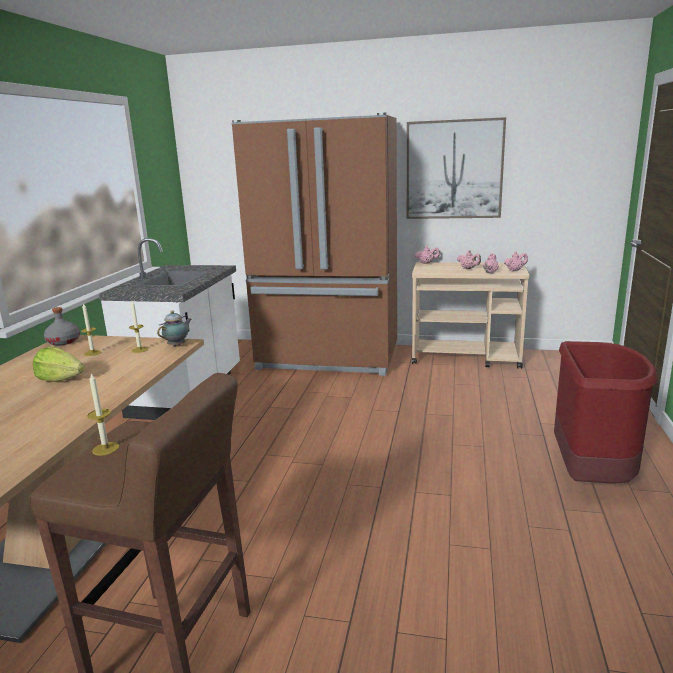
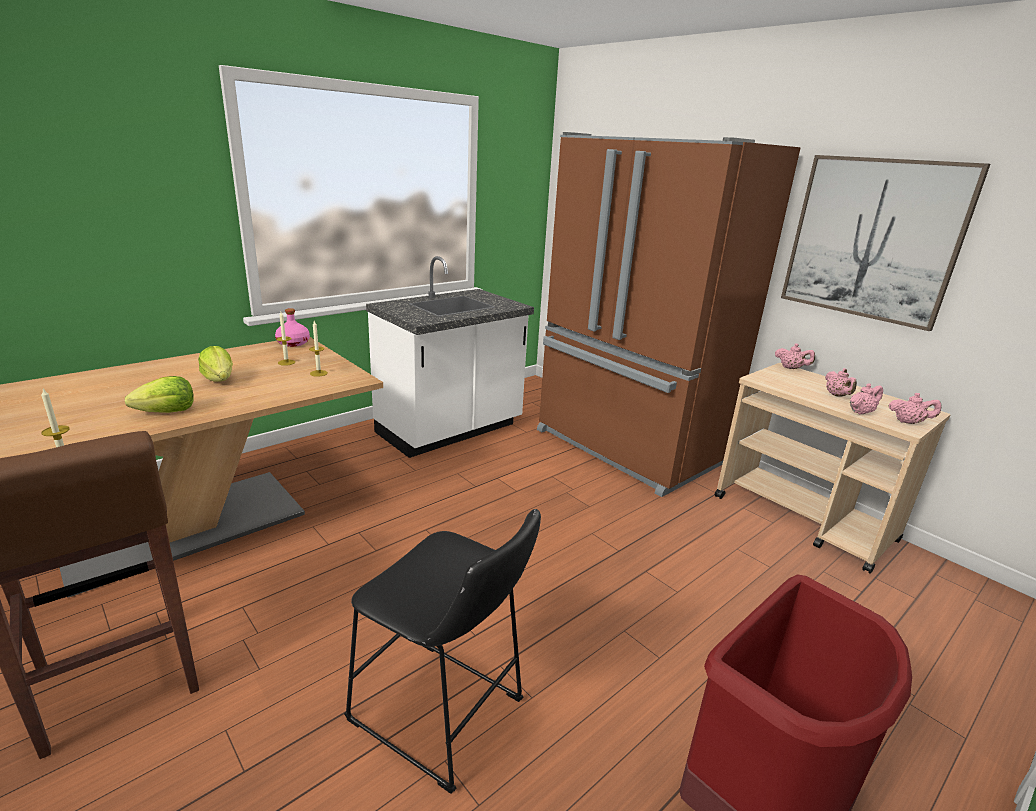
camera: 35 degrees right, 5 degrees up
grey bottle [44,307,80,346] -> pink bottle [275,308,310,347]
teapot [157,311,192,347] -> none
none -> lettuce [125,376,194,413]
none -> black stool [344,509,541,794]

